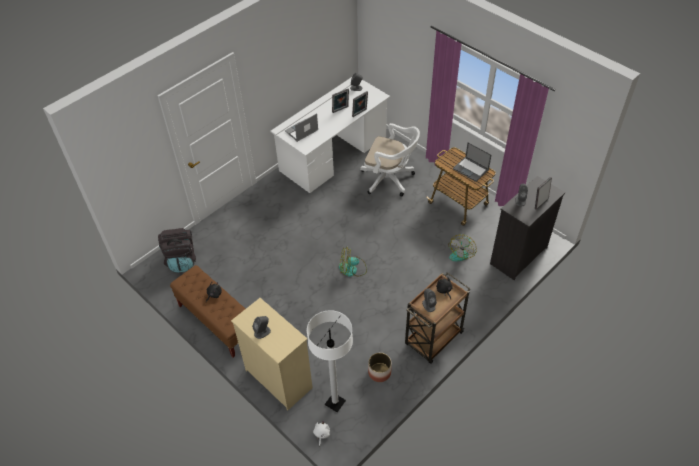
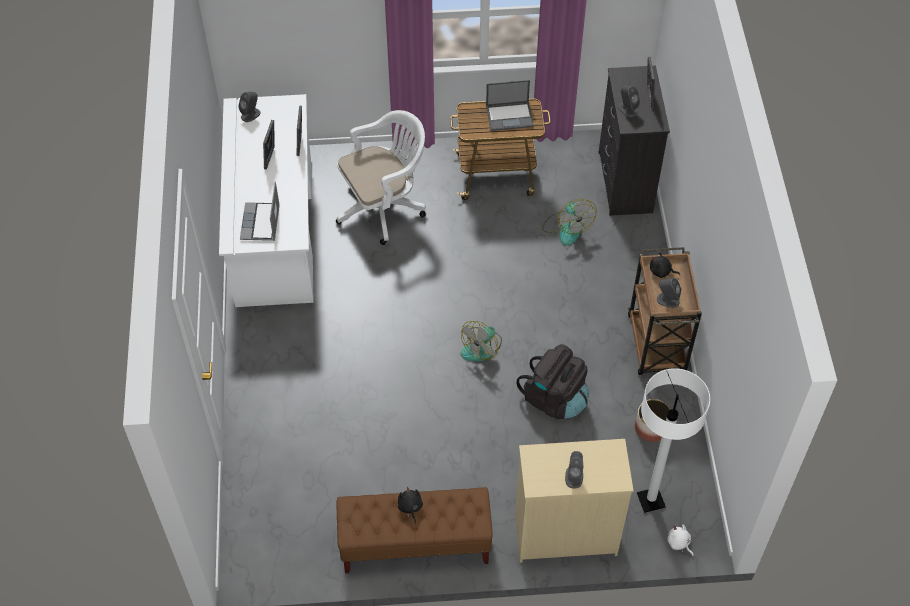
camera: 50 degrees left, 5 degrees up
black backpack [158,228,196,273] -> black backpack moved to [516,344,589,419]

